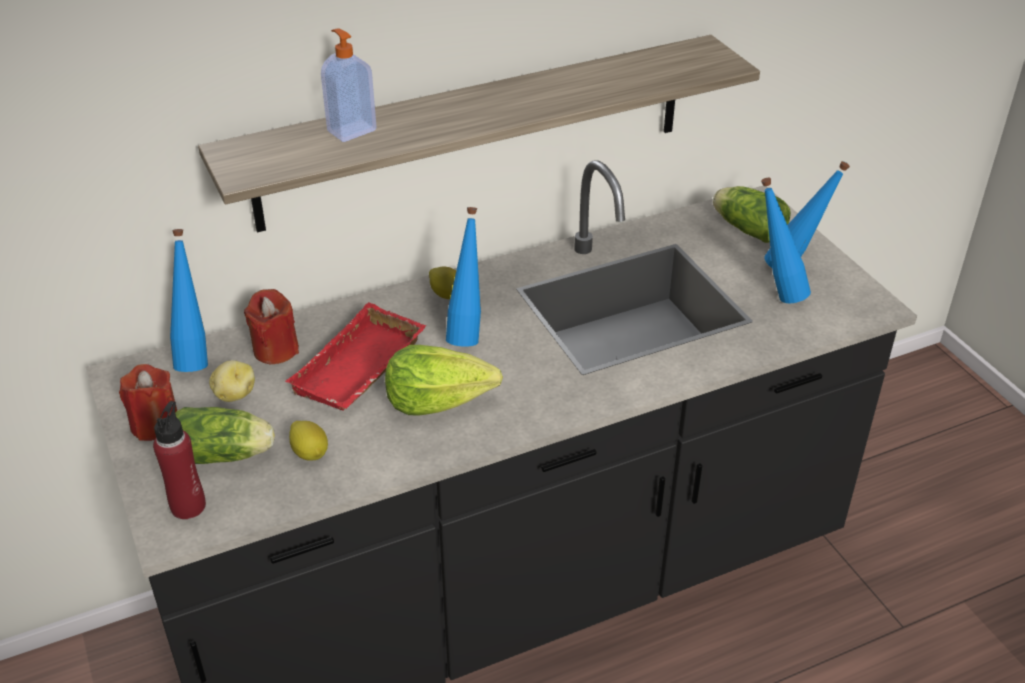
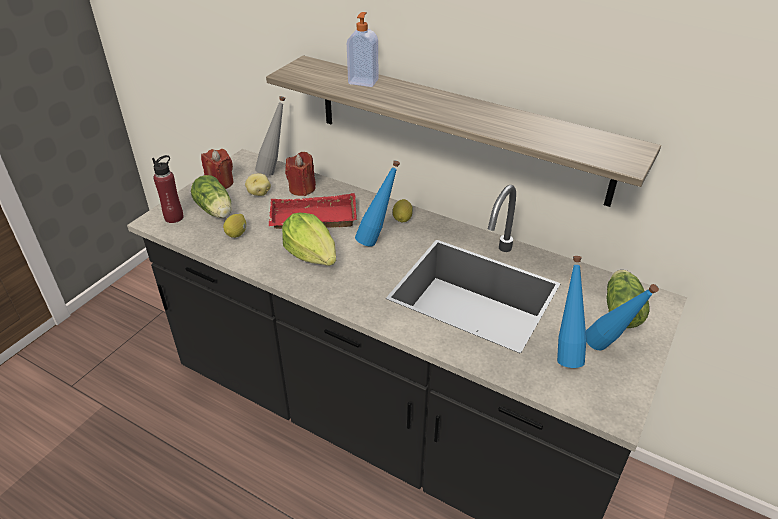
camera: 55 degrees right, 0 degrees up
blue bottle [170,229,208,372] -> grey bottle [255,96,285,176]

